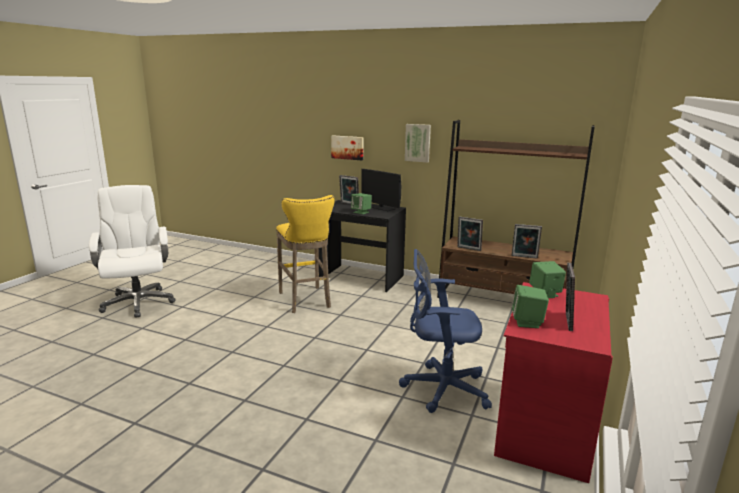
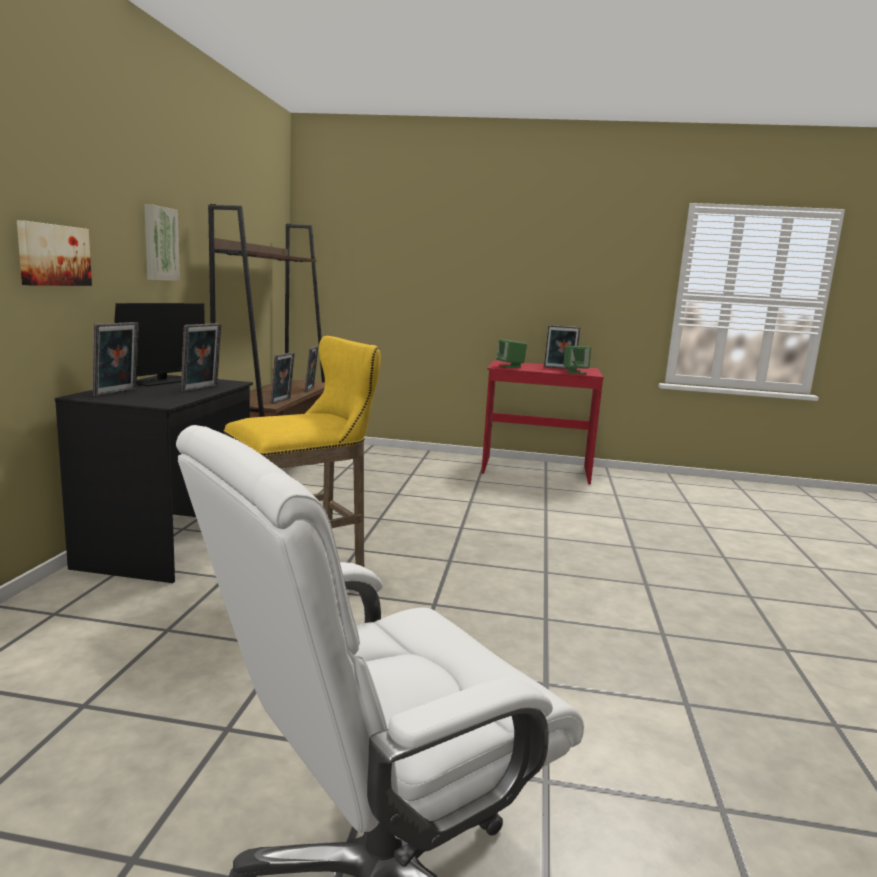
camera: 105 degrees left, 5 degrees down
green speaker [351,193,372,214] -> picture frame [181,323,221,392]
blue office chair [399,249,492,413] -> none

